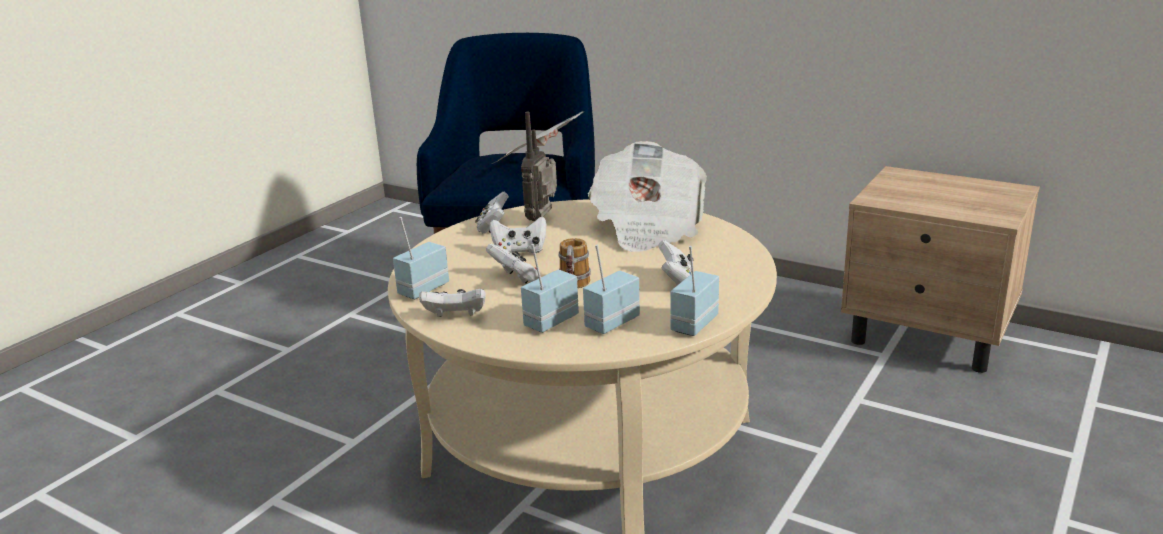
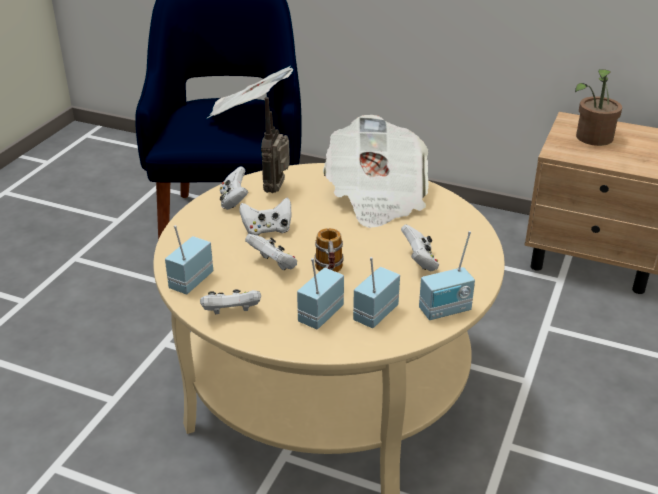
camera: 10 degrees left, 10 degrees up
radio [670,246,719,336] -> radio turned 135 degrees counterclockwise [419,231,475,320]
none -> potted plant [575,69,622,146]

